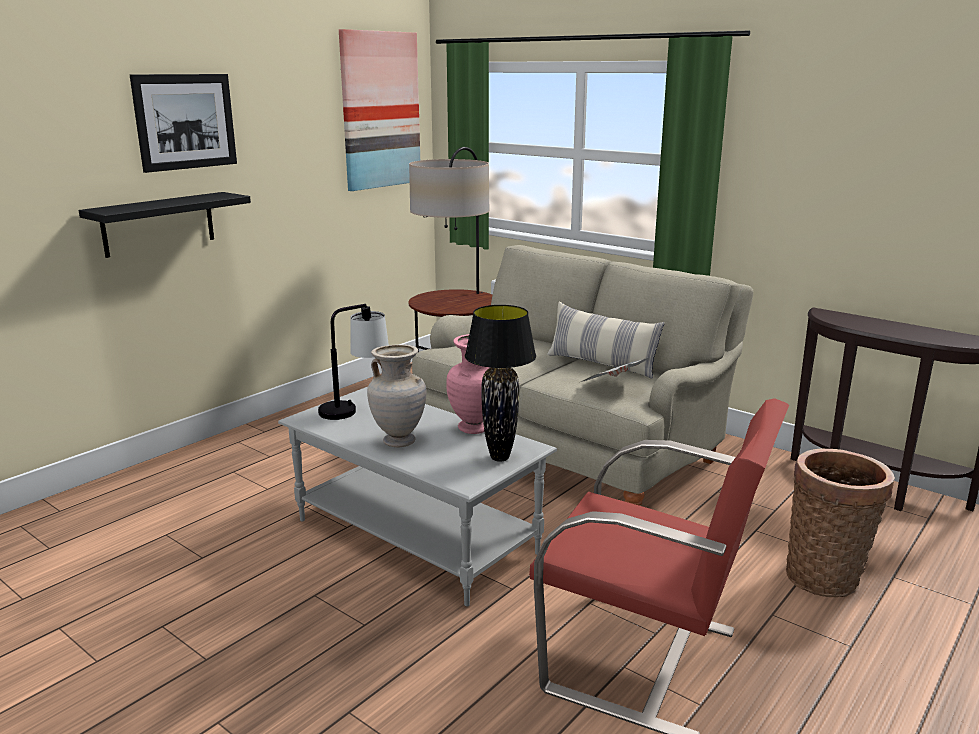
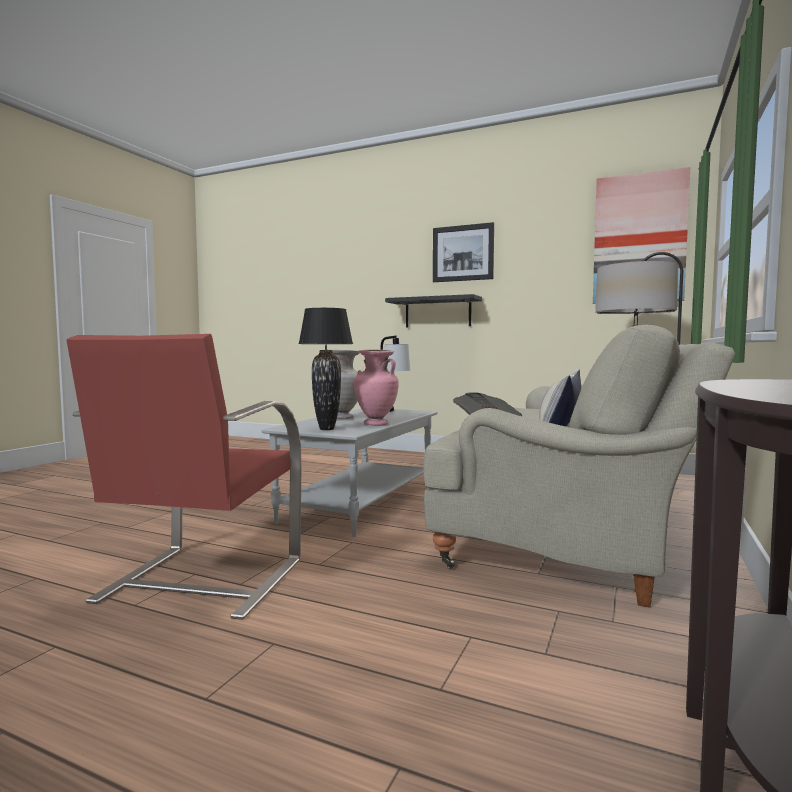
camera: 75 degrees right, 15 degrees down
basket [786,449,895,598] -> none

